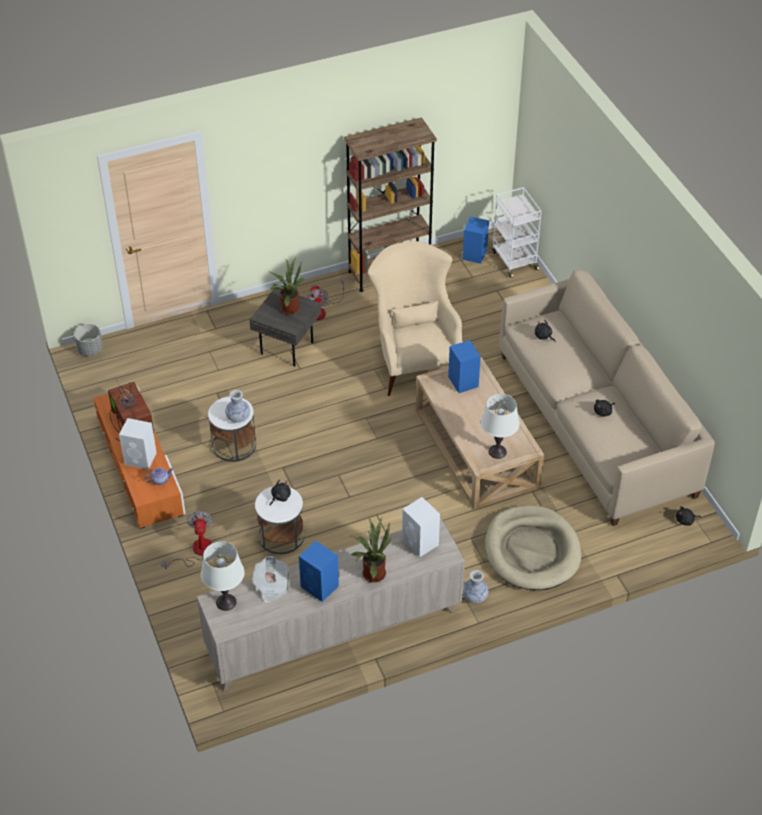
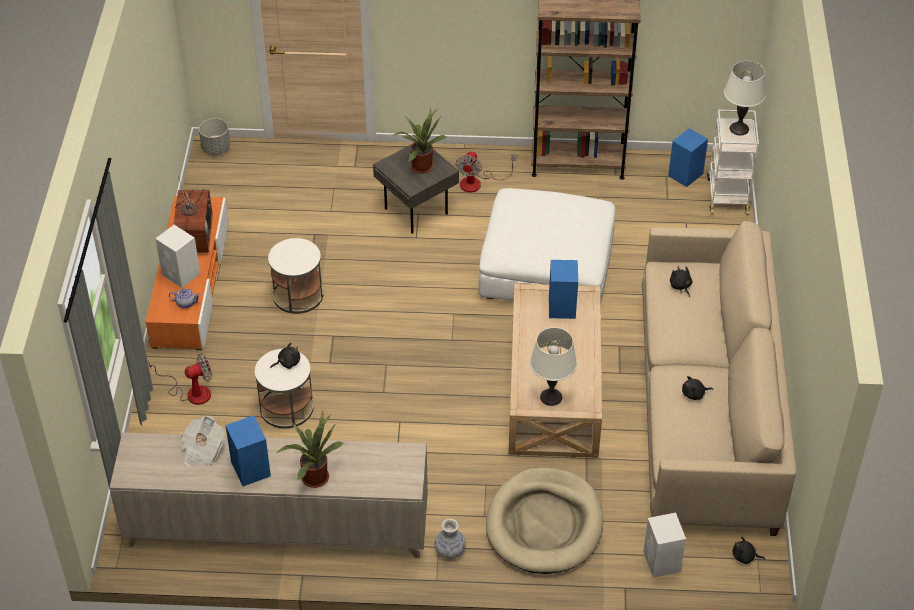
camera: 25 degrees right, 0 degrees up
fan [161,511,213,569] -> fan turned 45 degrees clockwise [148,354,212,405]
white table lamp [201,541,245,611] -> white table lamp moved to [724,61,766,136]
vase [225,390,250,423] -> none
beige armchair [368,241,463,396] -> white ottoman [479,188,616,301]
white speaker [402,497,440,557] -> white speaker moved to [643,513,686,578]

